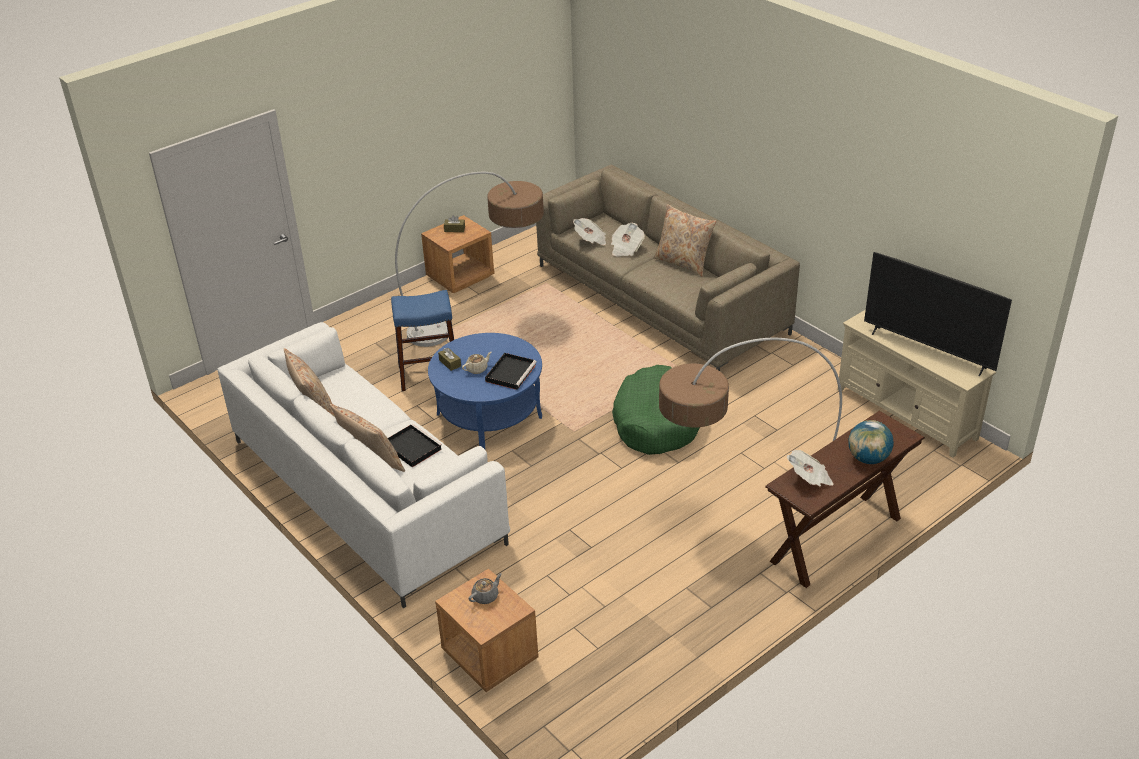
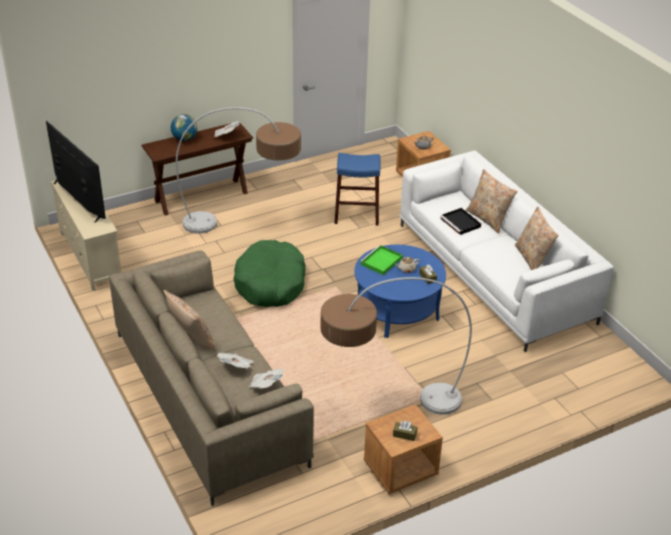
camera: 170 degrees left, 0 degrees up
blue stool [391,290,454,391] -> blue stool moved to [334,153,380,225]
black tray [485,353,537,390] -> green tray [360,245,403,275]

